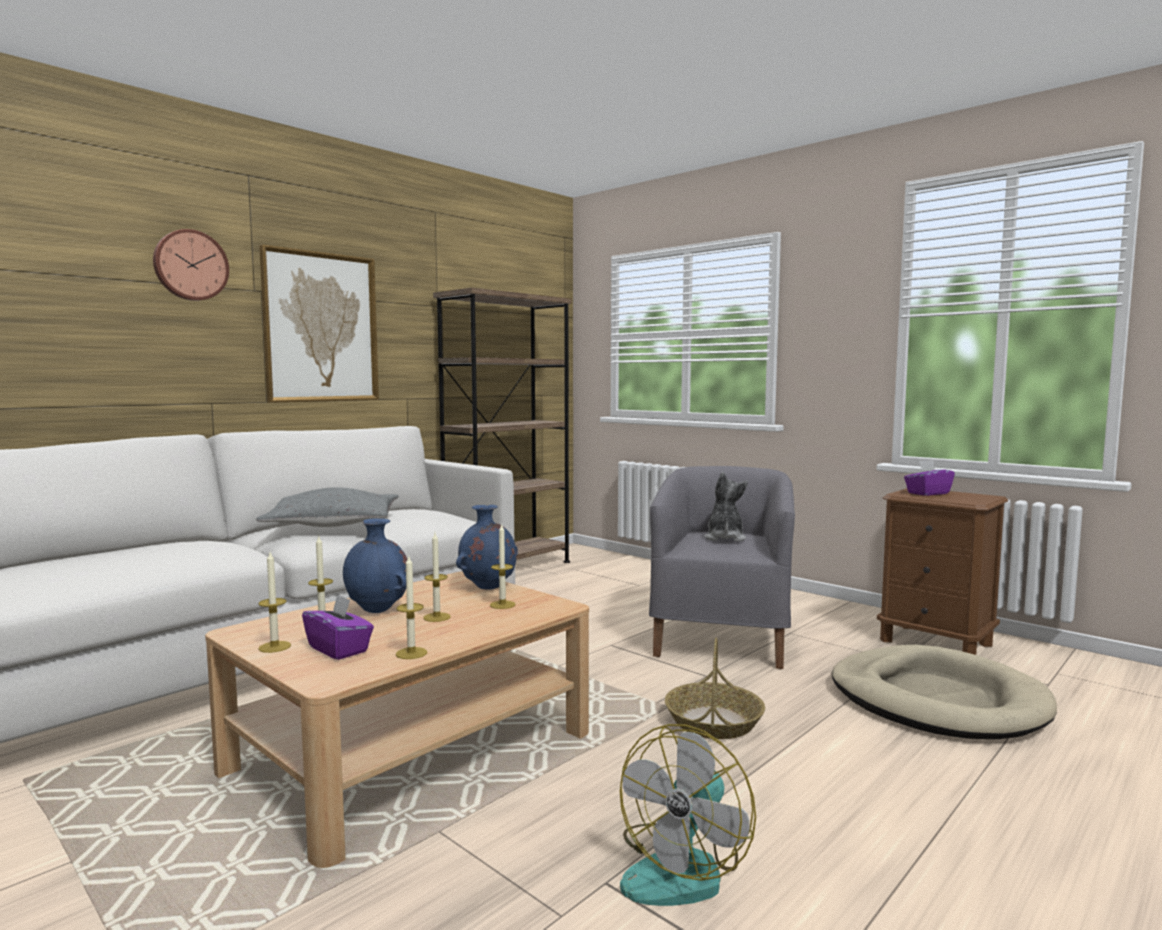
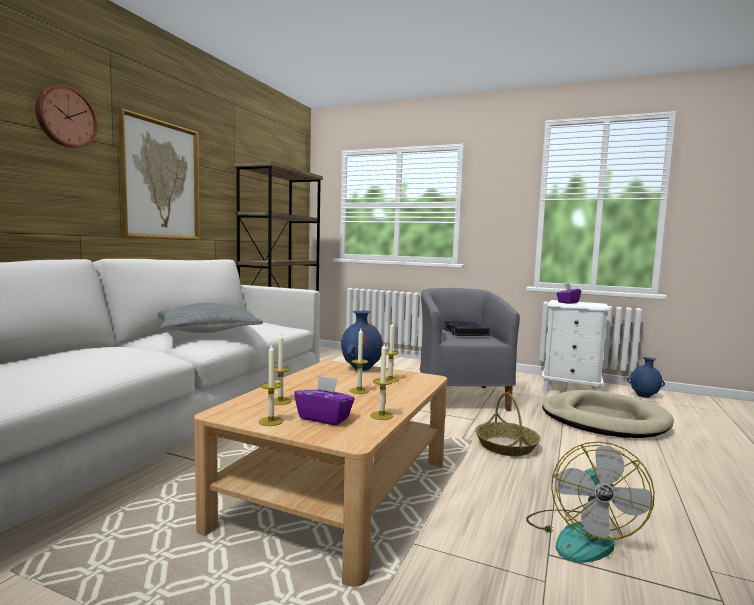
camera: 20 degrees left, 0 degrees up
blue vase [343,518,408,613] -> blue vase moved to [627,357,665,398]
plush toy [704,472,748,542] -> book [443,321,490,336]
brown nightstand [877,488,1008,655] -> white nightstand [542,300,610,391]

